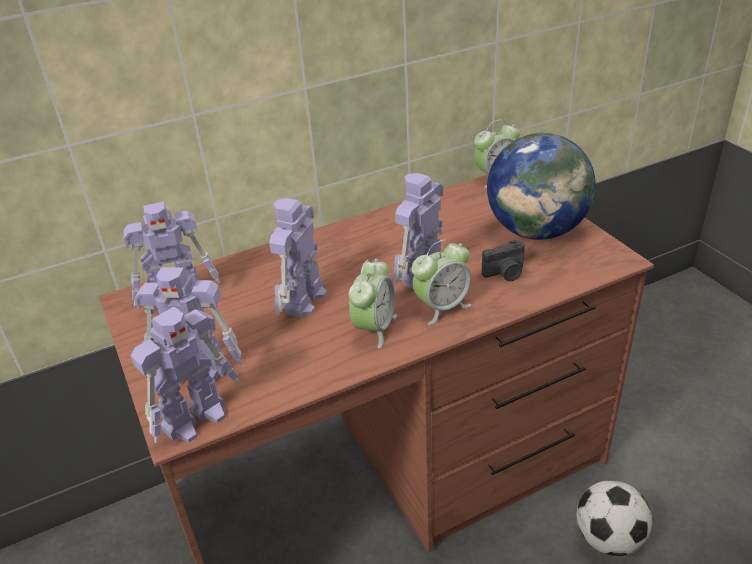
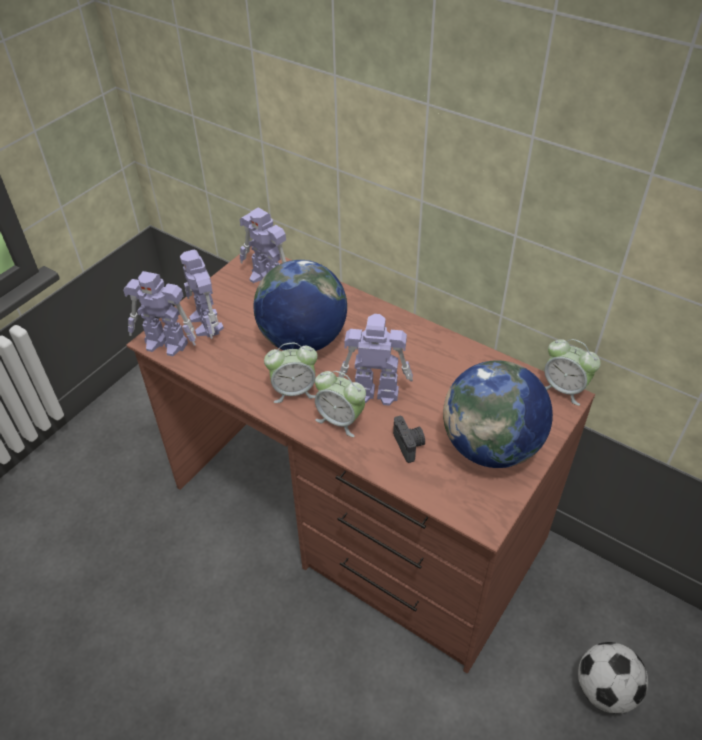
camera: 60 degrees right, 10 degrees up
toy robot [269,198,327,318] -> globe [254,260,347,351]
camera [481,240,525,281] -> camera turned 150 degrees counterclockwise [393,416,425,463]
football [577,480,652,556] -> football moved to [578,642,648,714]

